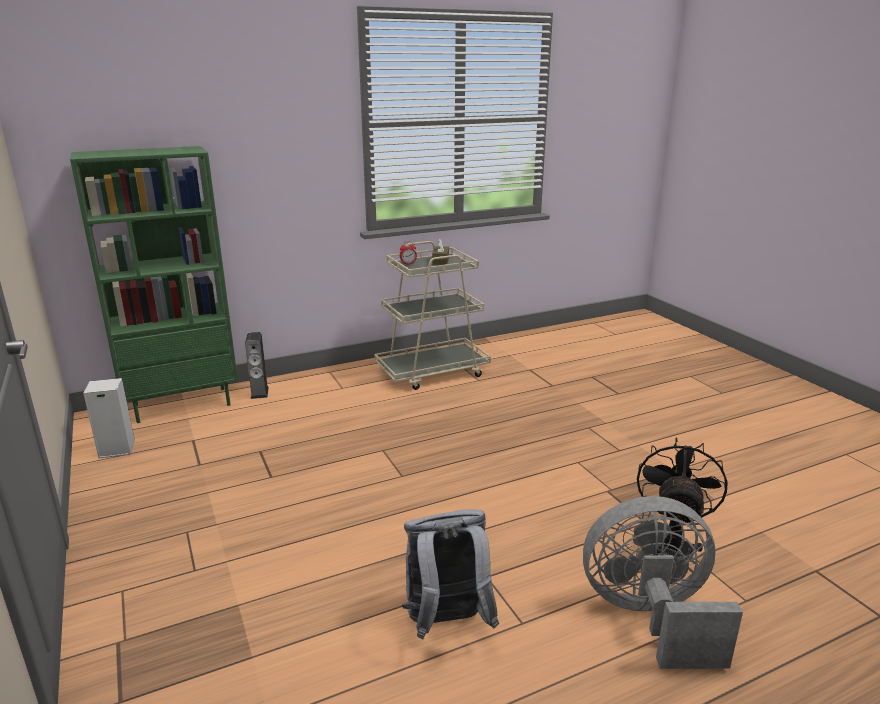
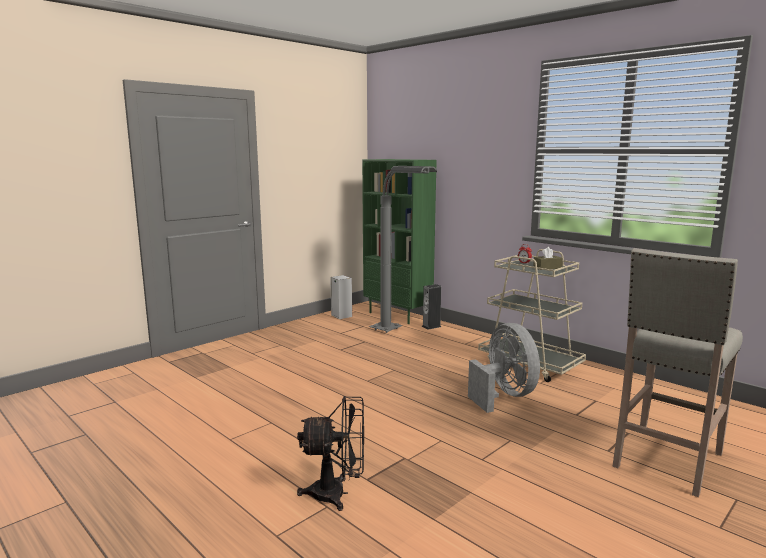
camera: 70 degrees right, 10 degrees down
grey backpack [402,509,499,639] -> none
grey fan [583,496,743,669] -> grey fan moved to [468,323,540,413]
none -> grey floor lamp [369,166,437,333]
none -> beige stool [612,248,743,497]

